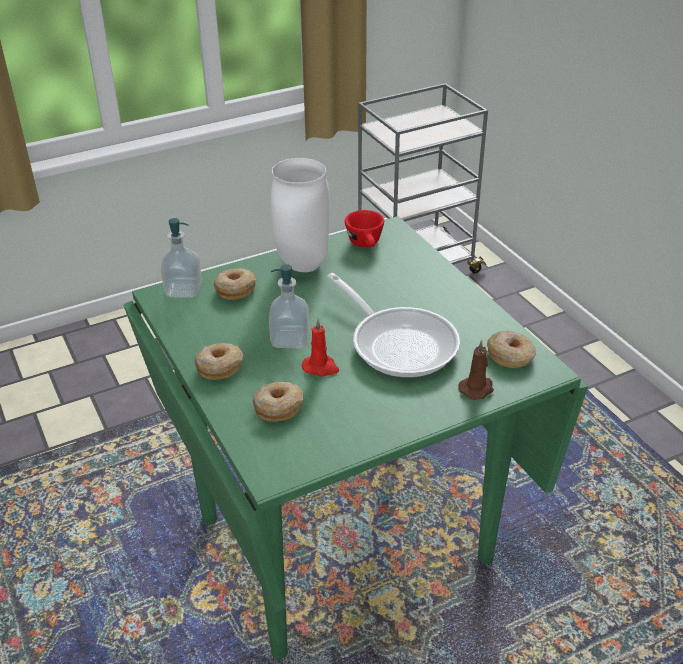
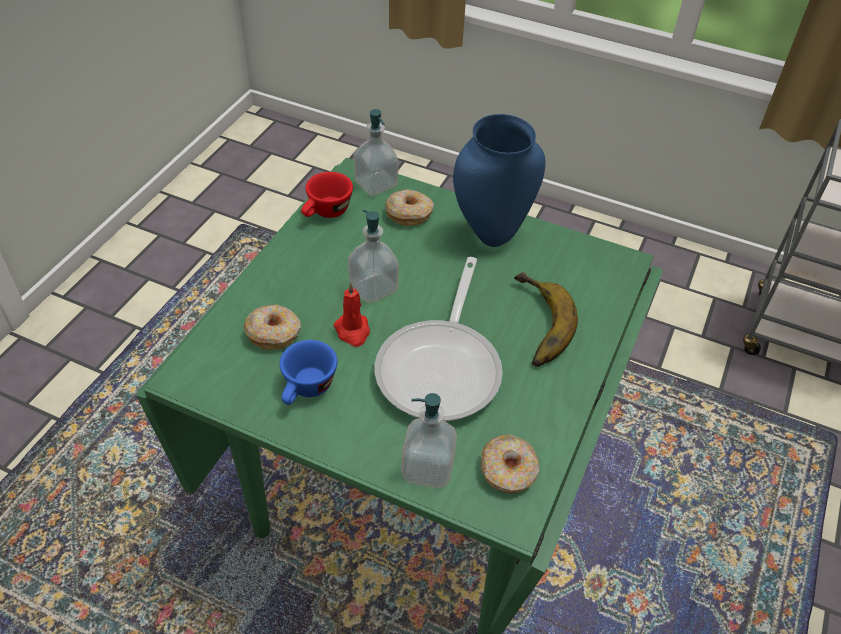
camera: 50 degrees right, 10 degrees up
donut [195,343,243,380] -> none
white vase [271,158,330,272] -> blue vase [453,114,545,247]
red cup [345,210,384,247] -> red cup moved to [301,172,353,218]
brown candle [458,340,494,400] -> soap dispenser [401,393,457,488]
none -> blue cup [280,340,338,405]
none -> banana [514,272,578,367]

